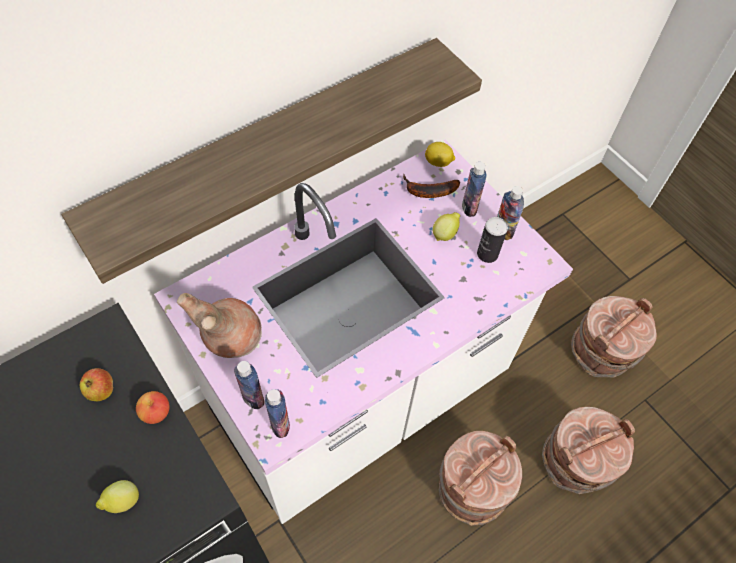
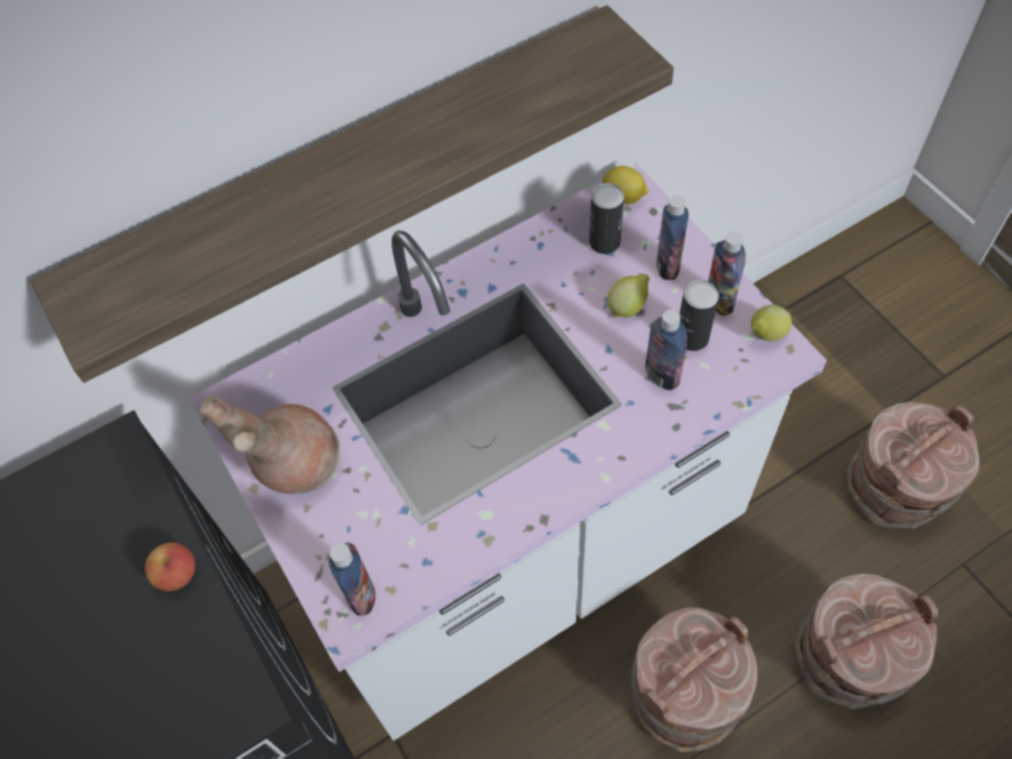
camera: 10 degrees right, 0 degrees up
apple [79,368,113,401] -> none
lemon [96,480,139,513] -> lemon moved to [751,305,792,341]
bottle [234,361,264,409] -> bottle moved to [645,309,687,390]
banana [403,175,460,198] -> can [589,183,624,254]

